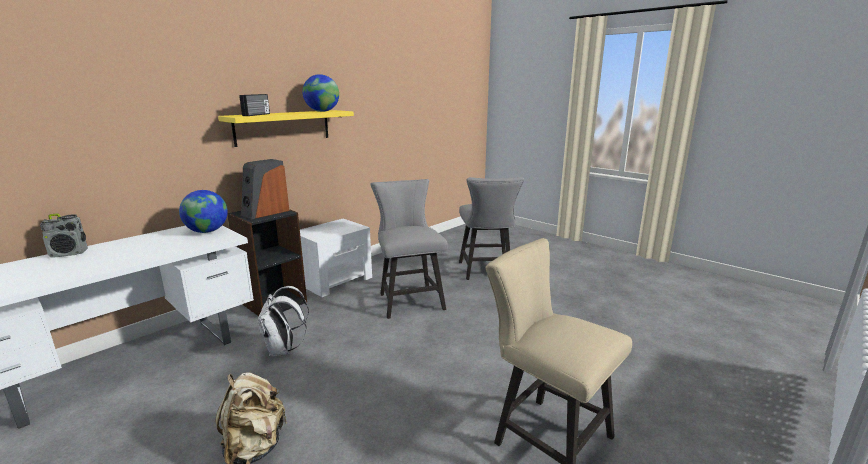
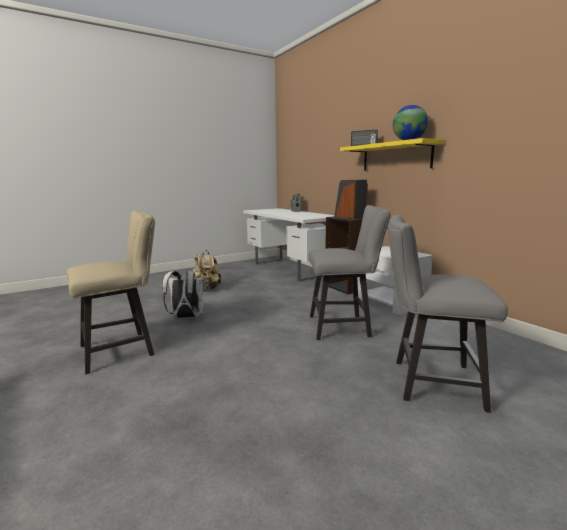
camera: 105 degrees right, 5 degrees down
globe [179,190,228,233] -> none
white backpack [258,286,309,357] -> white backpack moved to [162,271,206,318]

